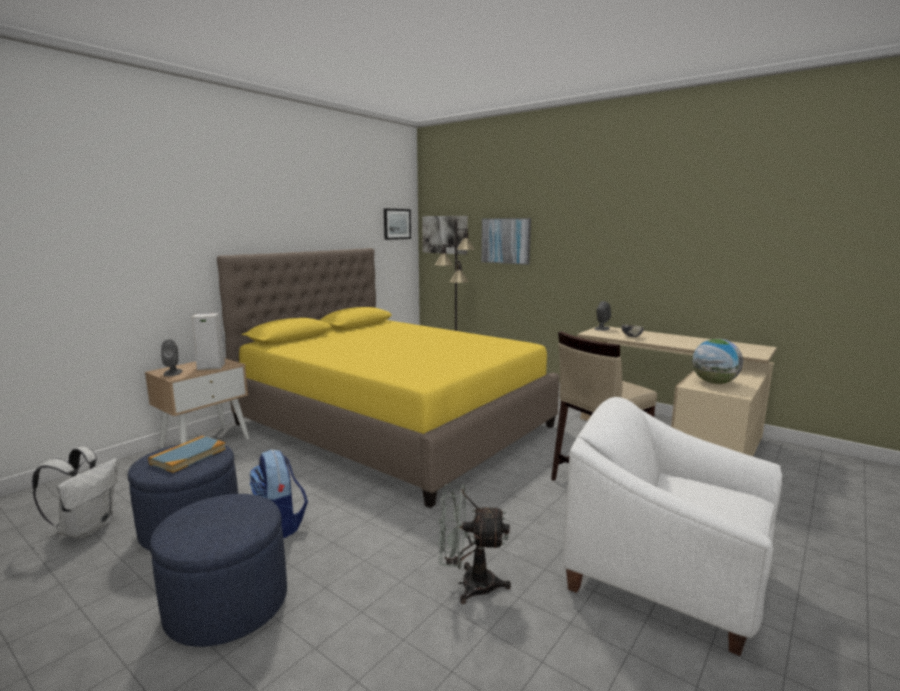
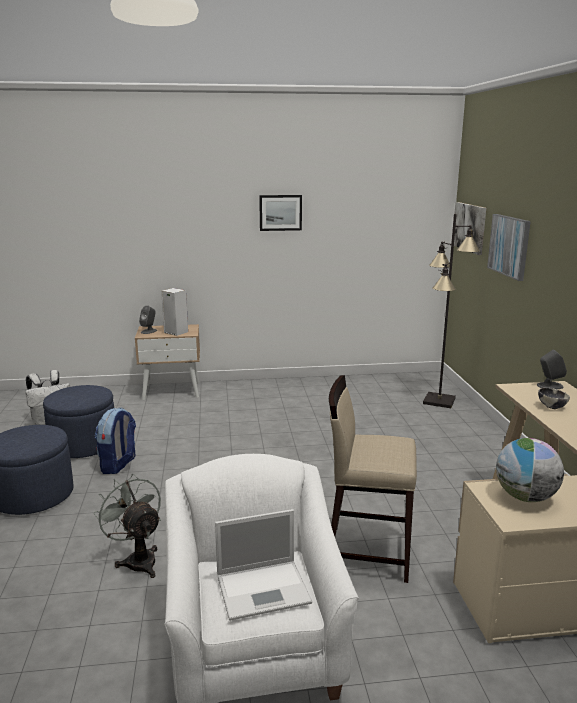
camera: 45 degrees right, 5 degrees up
book [148,436,226,473] -> none
yellow bed [217,248,559,508] -> none
picture [384,209,411,240] -> picture moved to [259,195,302,231]
none -> laptop [215,509,312,621]

